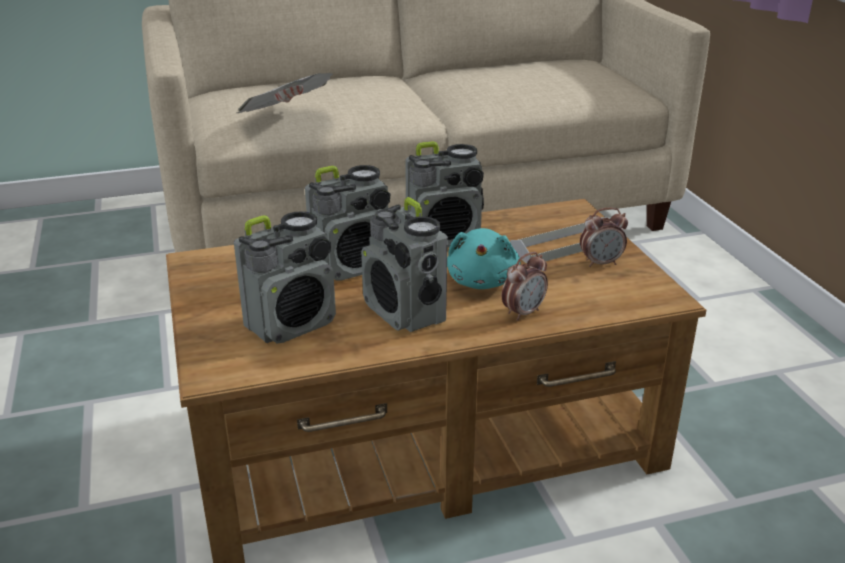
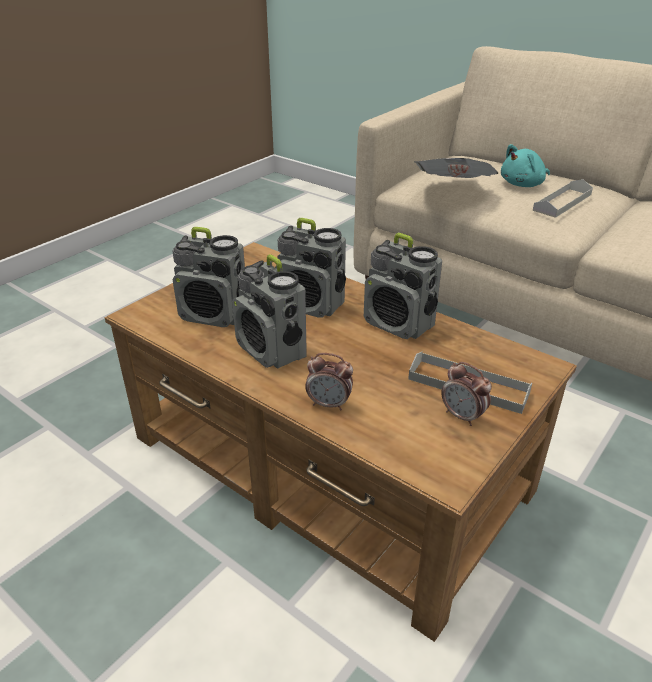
camera: 55 degrees right, 5 degrees up
radio [361,197,448,332] -> radio turned 60 degrees counterclockwise [232,254,307,369]
turquoise plush toy [447,228,521,289] -> turquoise plush toy moved to [501,144,550,187]
none -> grey tray [533,179,593,218]

